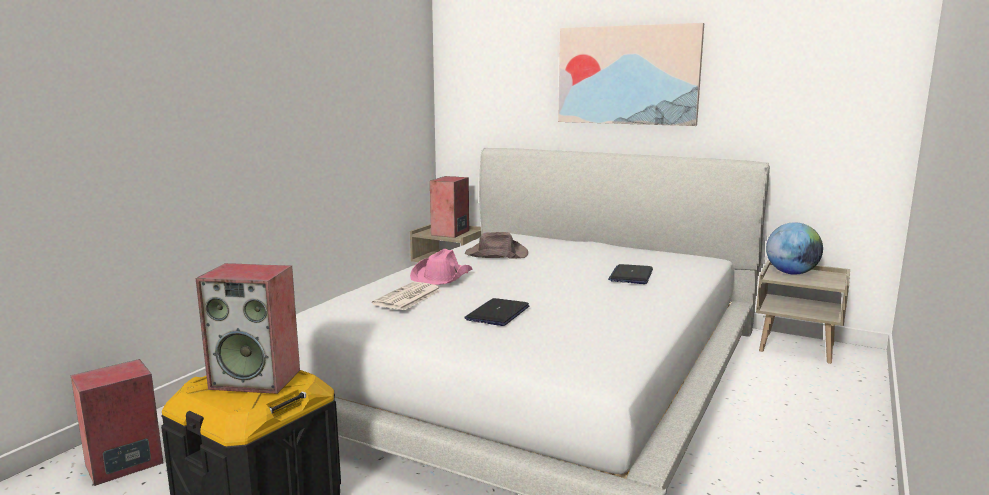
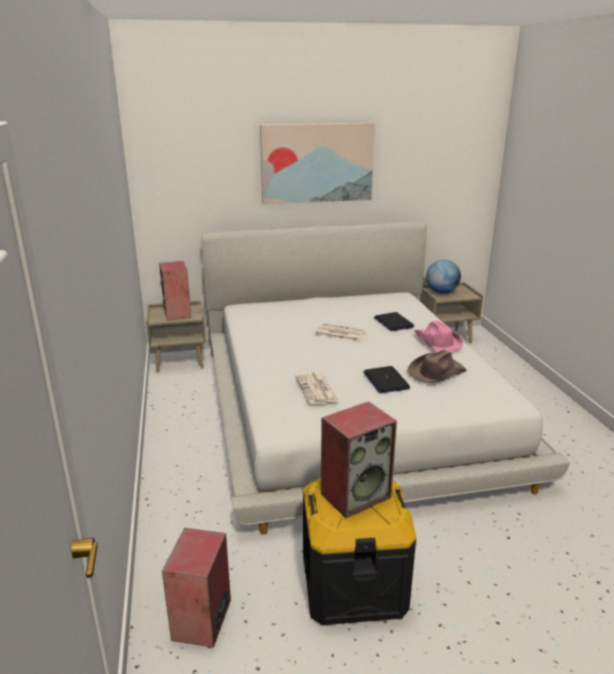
camera: 40 degrees left, 10 degrees up
pink hat [410,249,473,285] -> pink hat moved to [415,321,463,352]
brown hat [465,232,528,259] -> brown hat moved to [407,350,467,383]
none -> newspaper [315,323,366,341]

